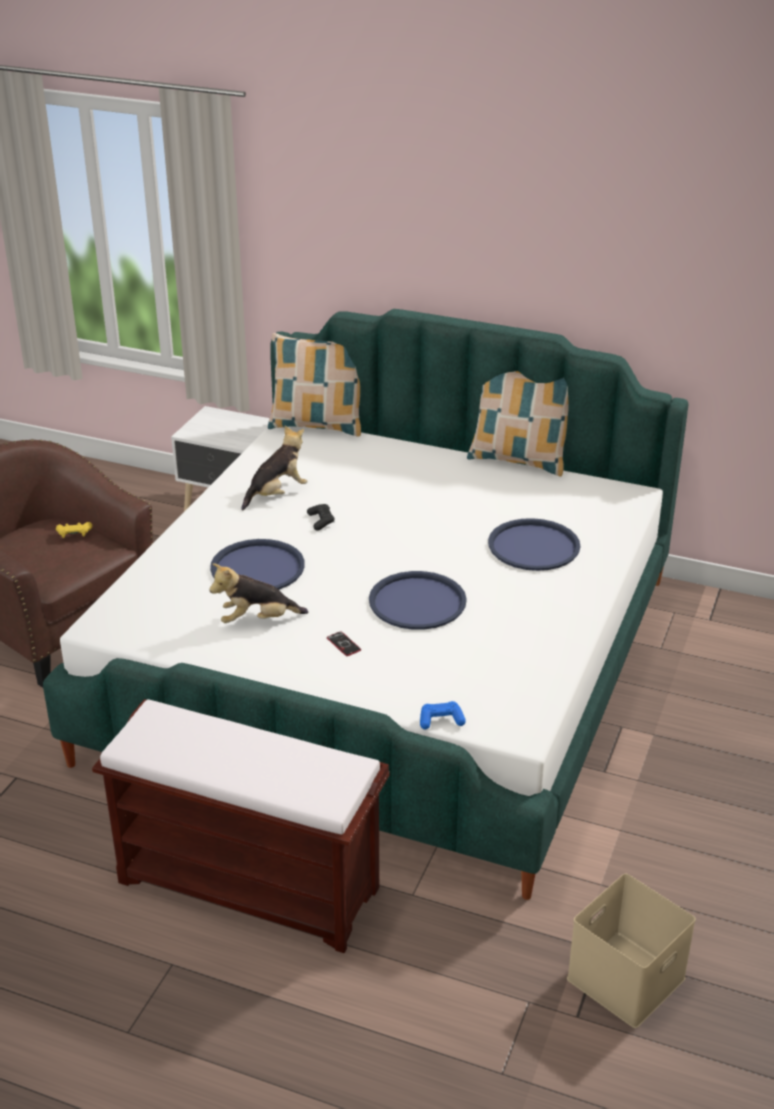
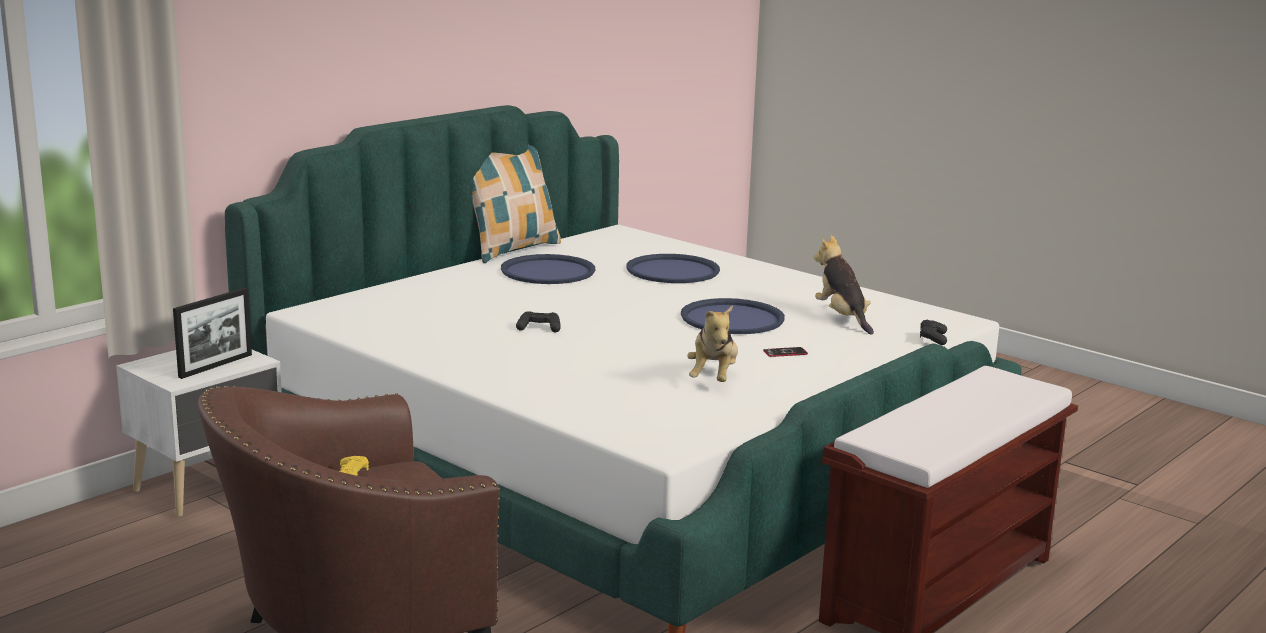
camera: 70 degrees left, 15 degrees down
blue tray [210,539,305,590] -> blue tray moved to [501,254,595,284]
plush toy [241,426,307,511] -> plush toy moved to [814,235,874,334]
pillow [268,333,361,437] -> none
blue game controller [420,701,466,729] -> black game controller [920,320,947,345]
beige storage box [567,874,696,1028] -> none
none -> picture frame [173,288,252,379]

